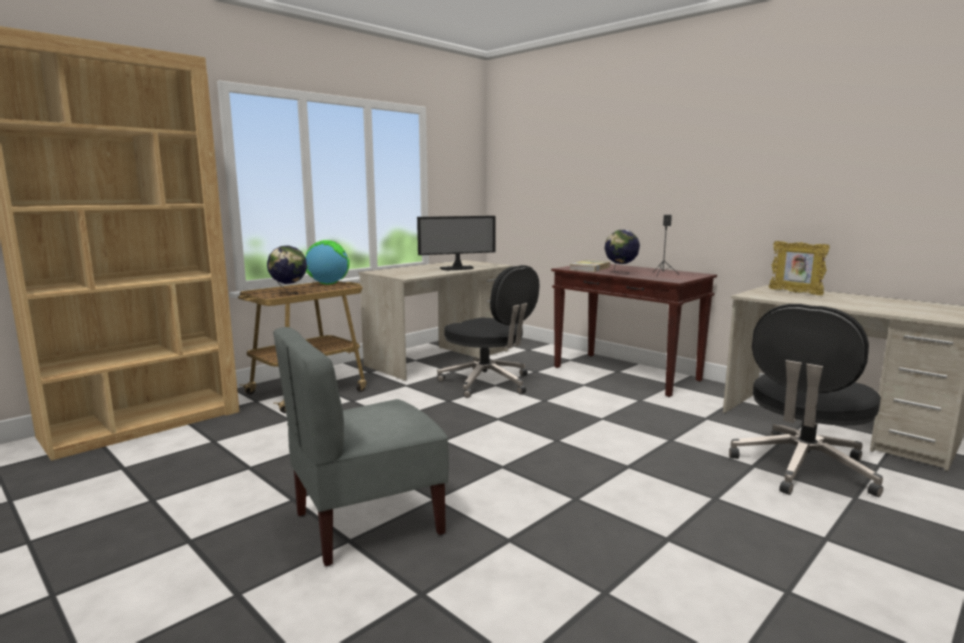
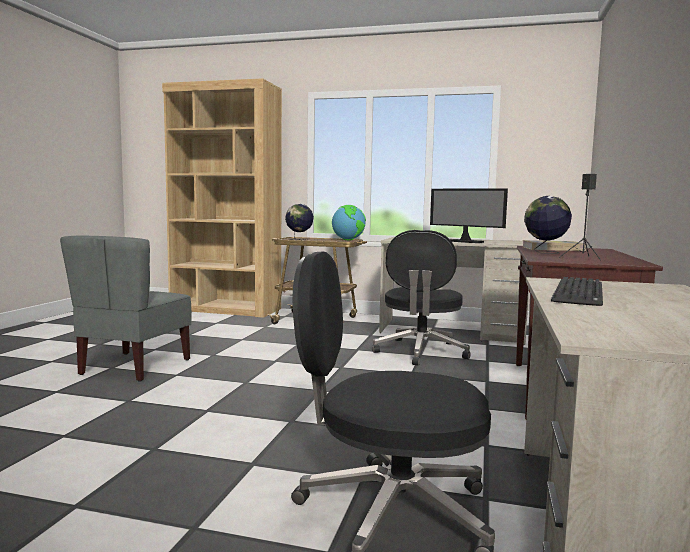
camera: 60 degrees right, 5 degrees down
grey chair [273,327,449,566] -> grey chair turned 105 degrees counterclockwise [60,236,191,382]
picture frame [769,241,830,295] -> none
none -> keyboard [551,277,603,306]

